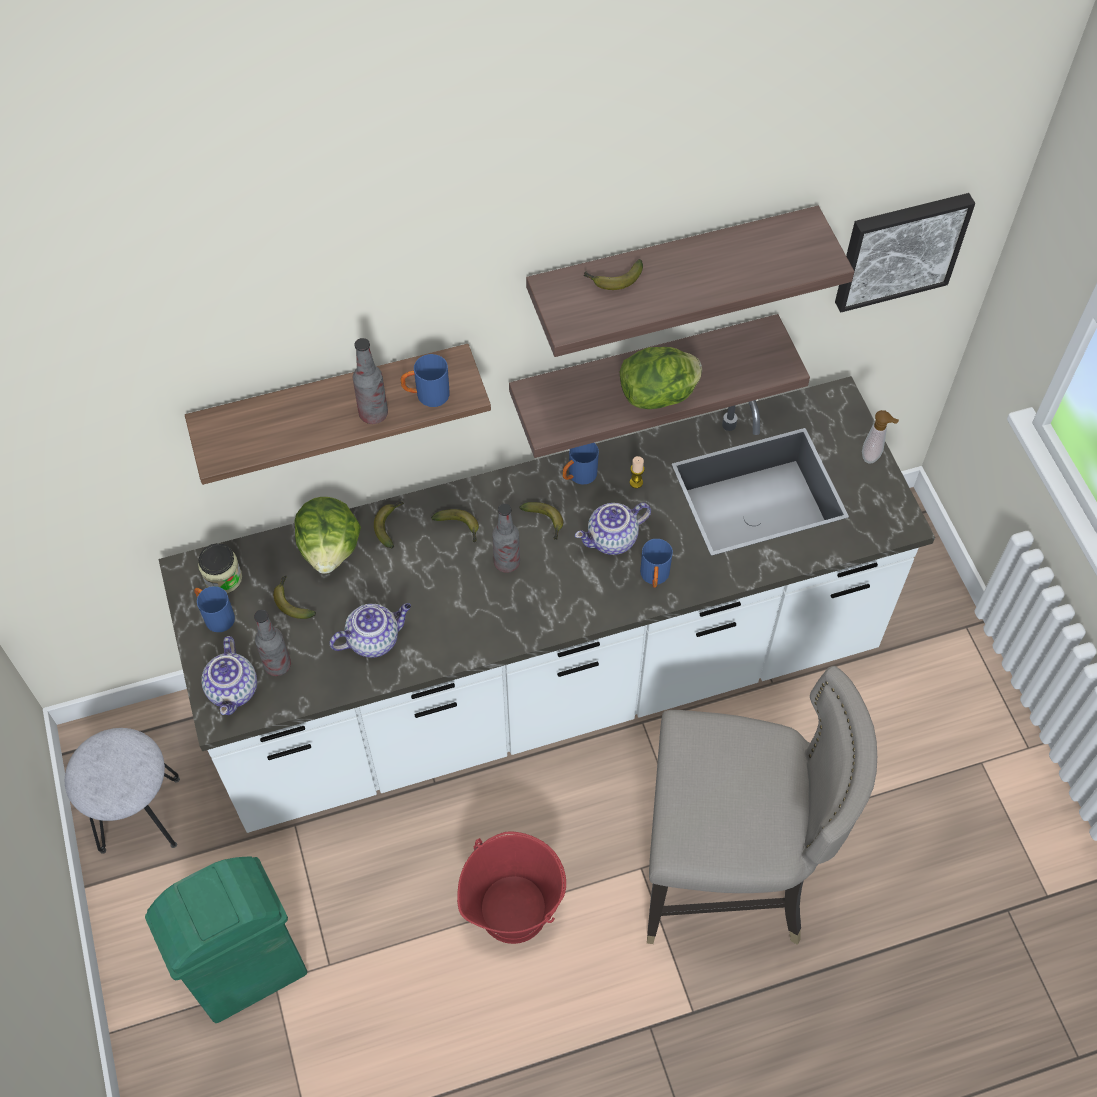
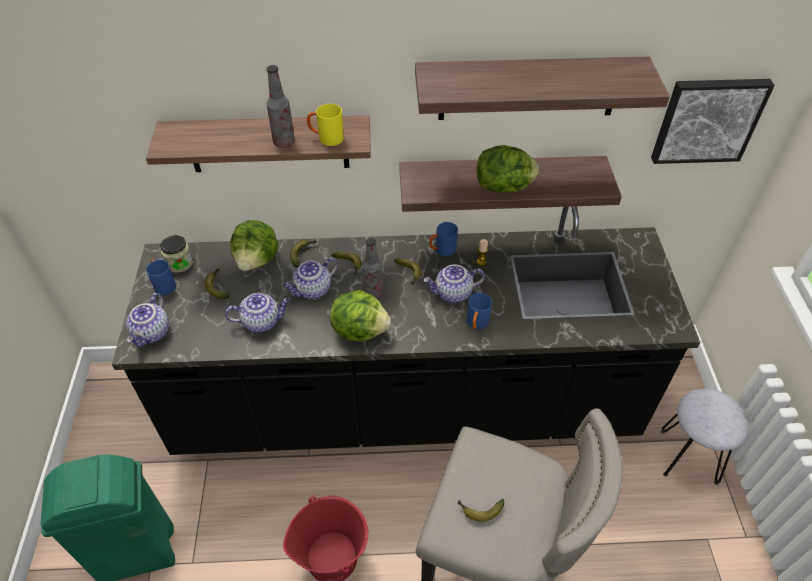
camera: 15 degrees right, 10 degrees down
grey stool [65,728,180,854] -> grey stool moved to [661,389,750,485]
white counter [159,376,935,833] -> black counter [112,206,700,455]
bottle [254,610,291,676] -> none
blue mug [401,354,450,407] -> yellow mug [307,104,344,146]
banana [583,259,643,290] -> banana moved to [457,499,504,522]
soap dispenser [862,410,899,463] -> none
none -> teapot [283,258,338,299]
none -> lettuce [330,290,391,342]

